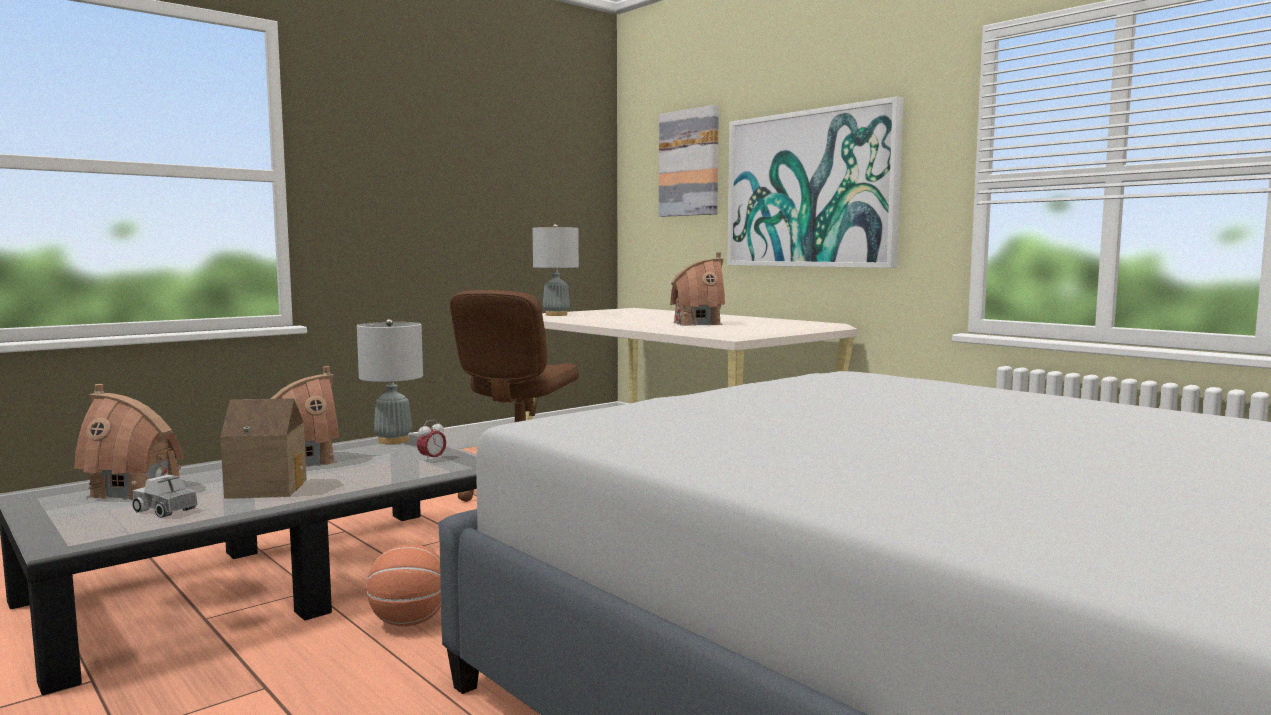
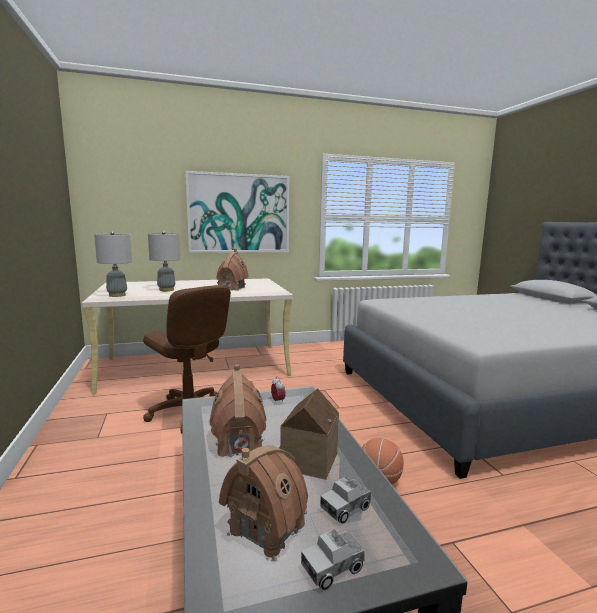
camera: 65 degrees left, 5 degrees up
grey table lamp [357,319,423,444] -> grey table lamp moved to [148,231,180,291]
picture [659,105,719,217] -> none
none -> toy truck [301,529,365,590]

